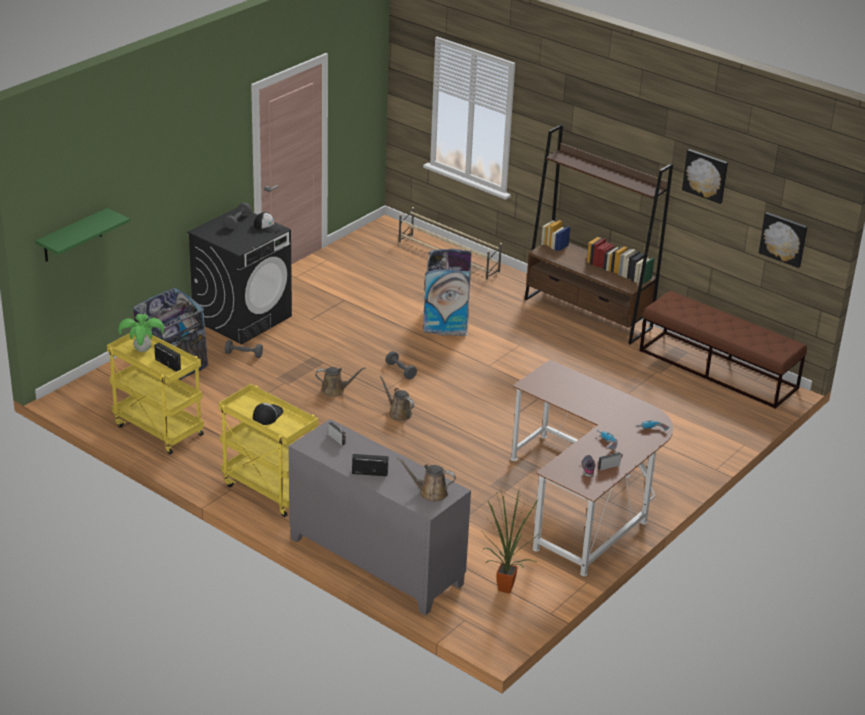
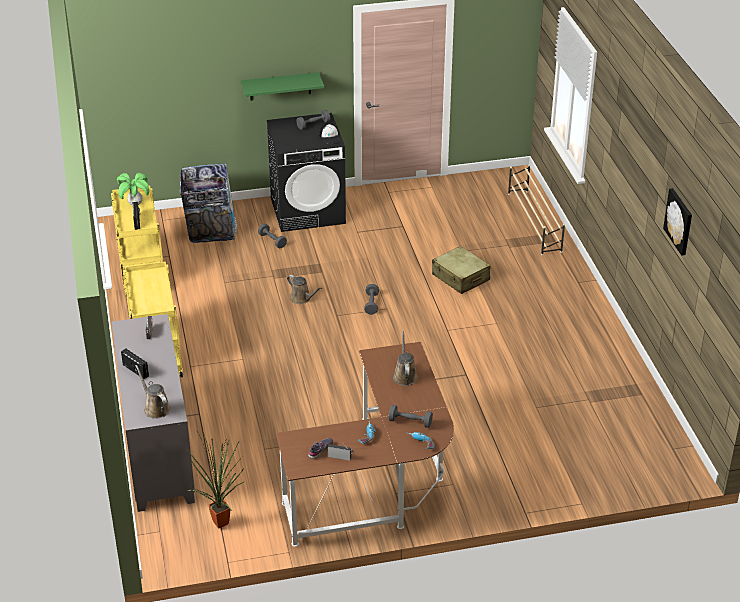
camera: 40 degrees right, 5 degrees up
green shelf [35,208,130,262] -> green shelf moved to [241,72,324,101]
cap [253,403,283,425] -> none
brown watering can [380,375,414,421] -> brown watering can moved to [393,331,418,386]
trash can [423,249,472,336] -> beige suitcase [432,246,491,294]
brown bookcase [524,124,673,344] -> none
brown bench [639,291,807,409] -> none
picture [759,212,807,268] -> none
none -> grey dumbbell [389,405,433,428]

